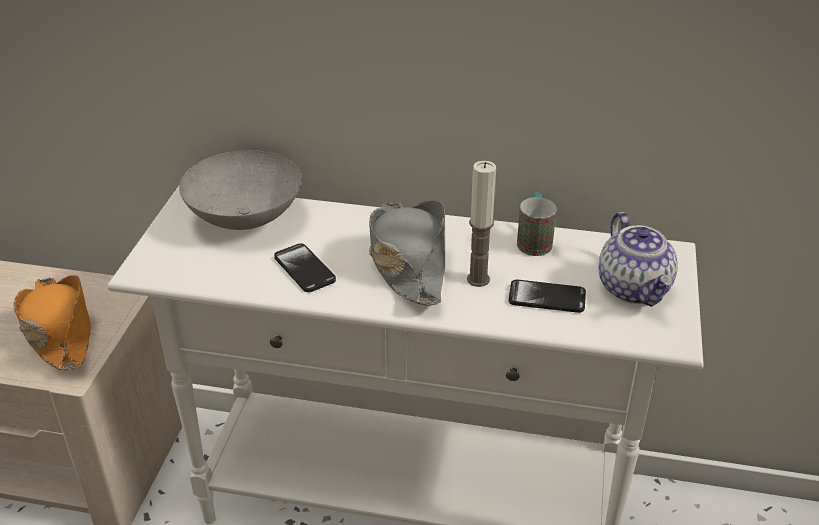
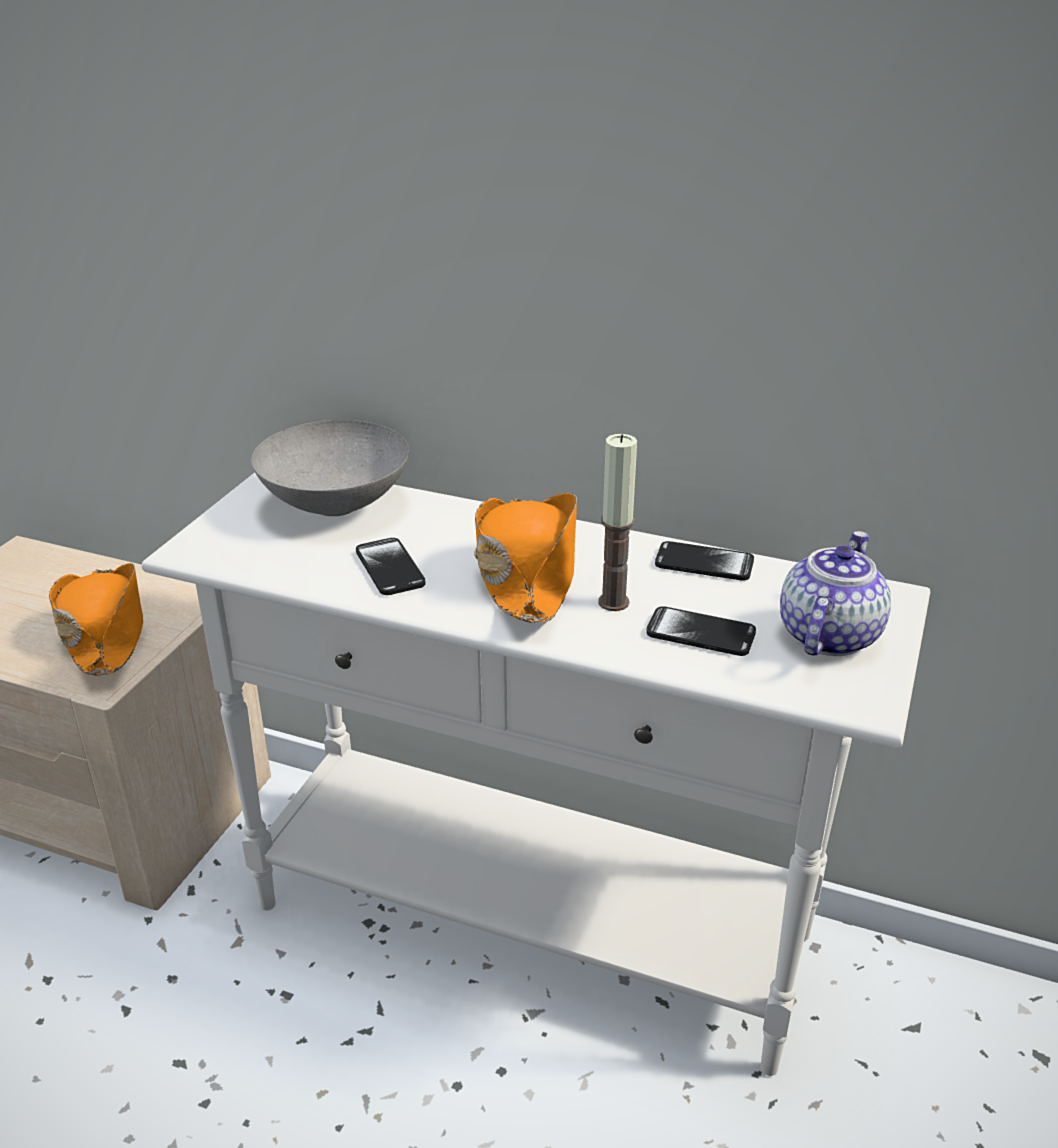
camera: 10 degrees right, 5 degrees down
grey hat [369,200,445,305] -> orange hat [474,493,577,623]
mug [517,193,557,256] -> phone [655,541,754,581]
teapot [599,212,678,307] -> teapot turned 150 degrees counterclockwise [780,531,891,656]

